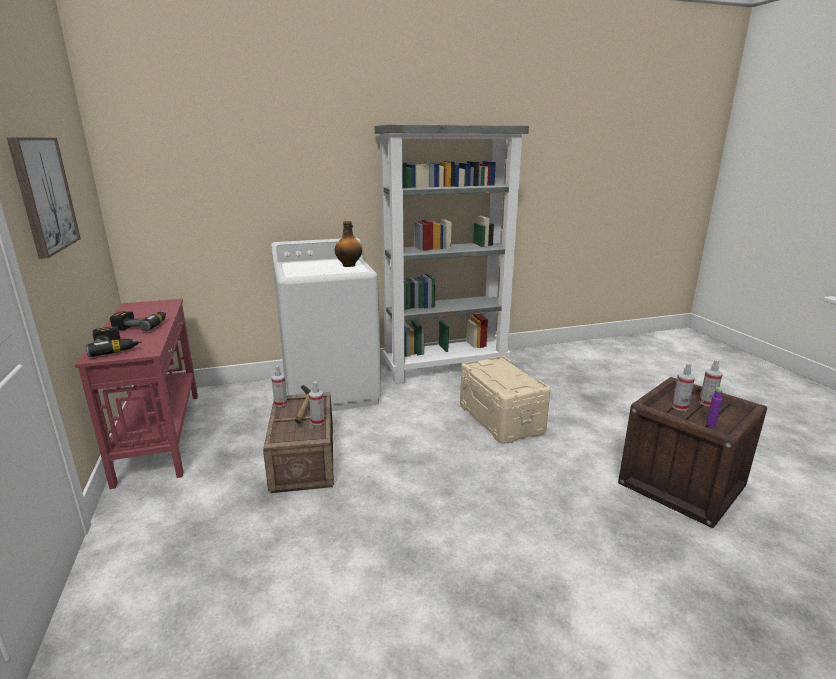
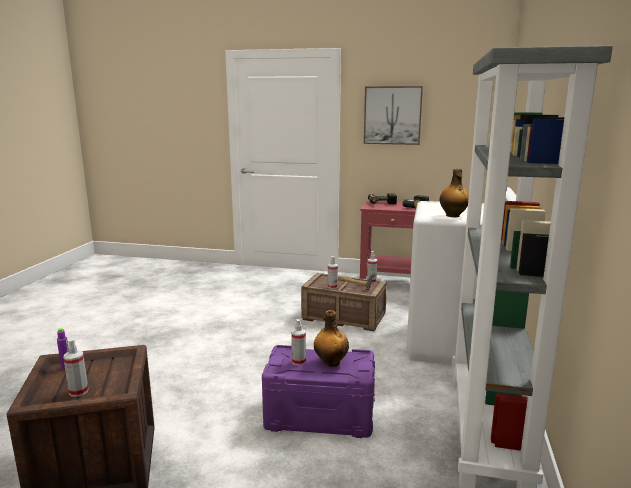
camera: 120 degrees right, 5 degrees down
beige storage box [460,356,551,444] -> purple storage box [262,345,375,438]
spray bottle [672,363,695,411] -> spray bottle moved to [291,319,306,366]
none -> bottle [314,310,349,367]

